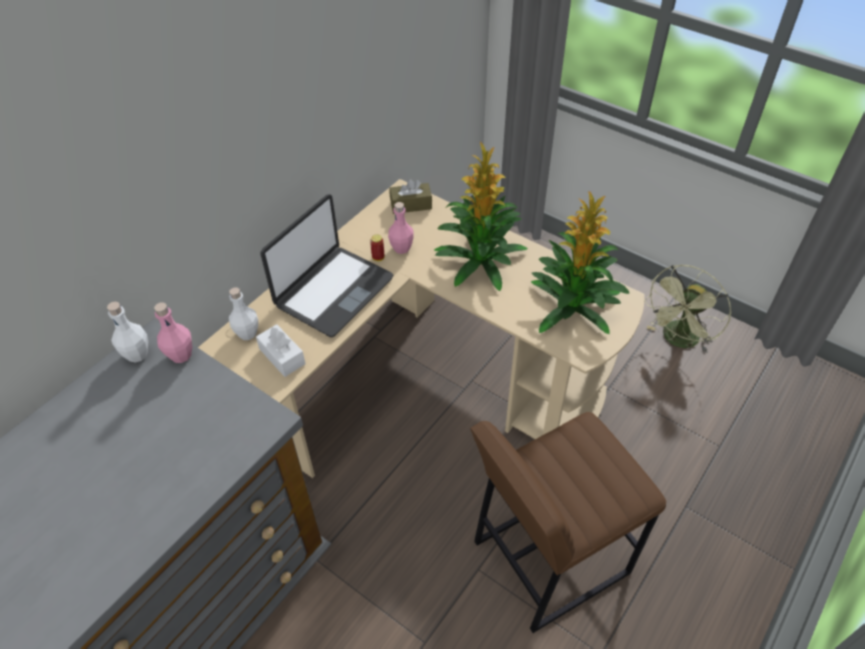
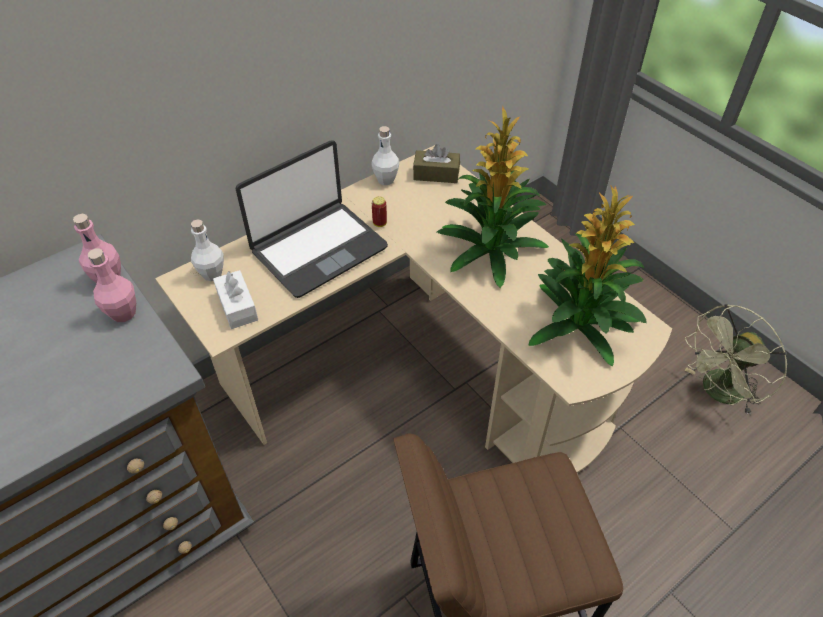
camera: 15 degrees right, 0 degrees up
white bottle [107,302,148,363] -> white bottle moved to [371,126,400,185]
pink bottle [388,202,414,254] -> pink bottle moved to [88,249,136,322]

